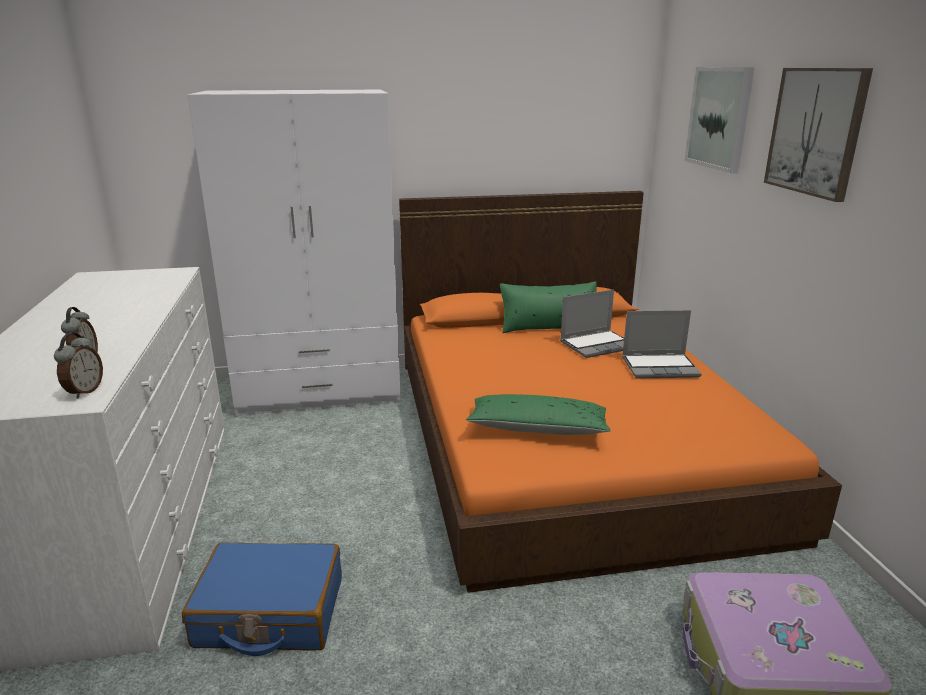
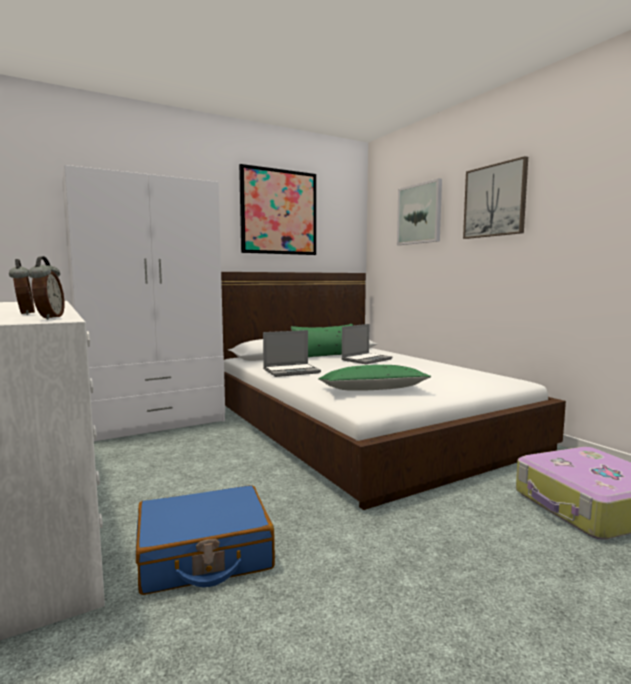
camera: 20 degrees left, 15 degrees down
orange bed [399,191,842,593] -> white bed [221,272,566,510]
laptop [622,310,702,378] -> laptop moved to [263,330,321,377]
none -> picture [239,164,316,255]

